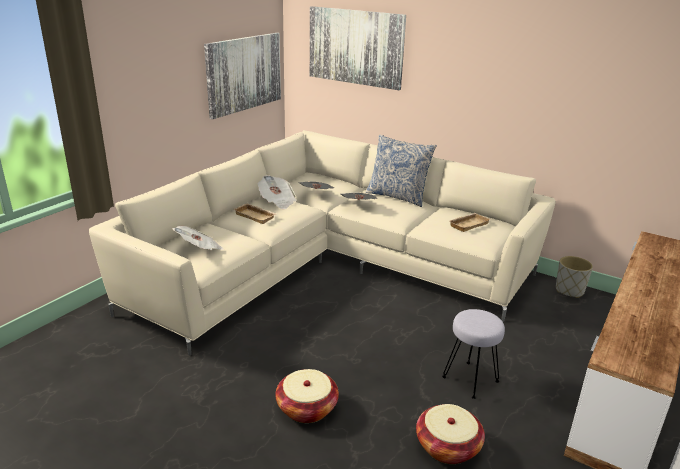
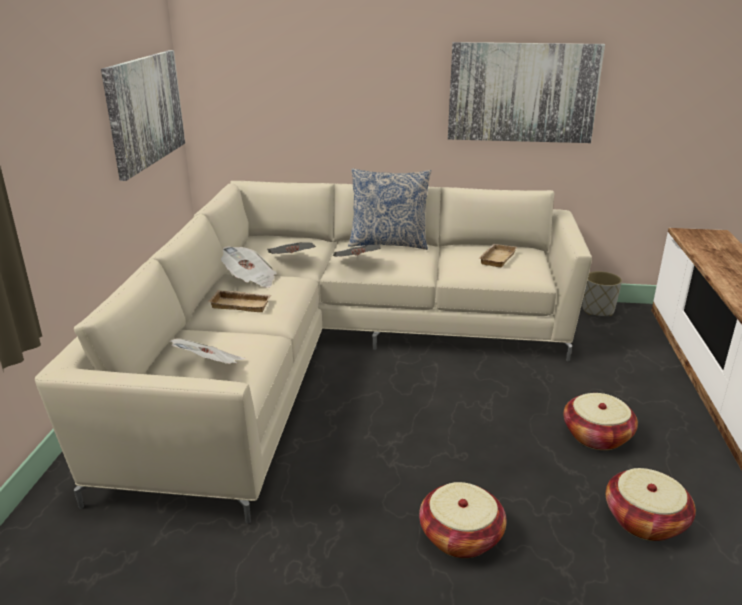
camera: 25 degrees left, 0 degrees up
picture [310,6,406,90] -> picture moved to [448,42,605,143]
grey stool [442,309,505,399] -> basket [563,393,638,450]

